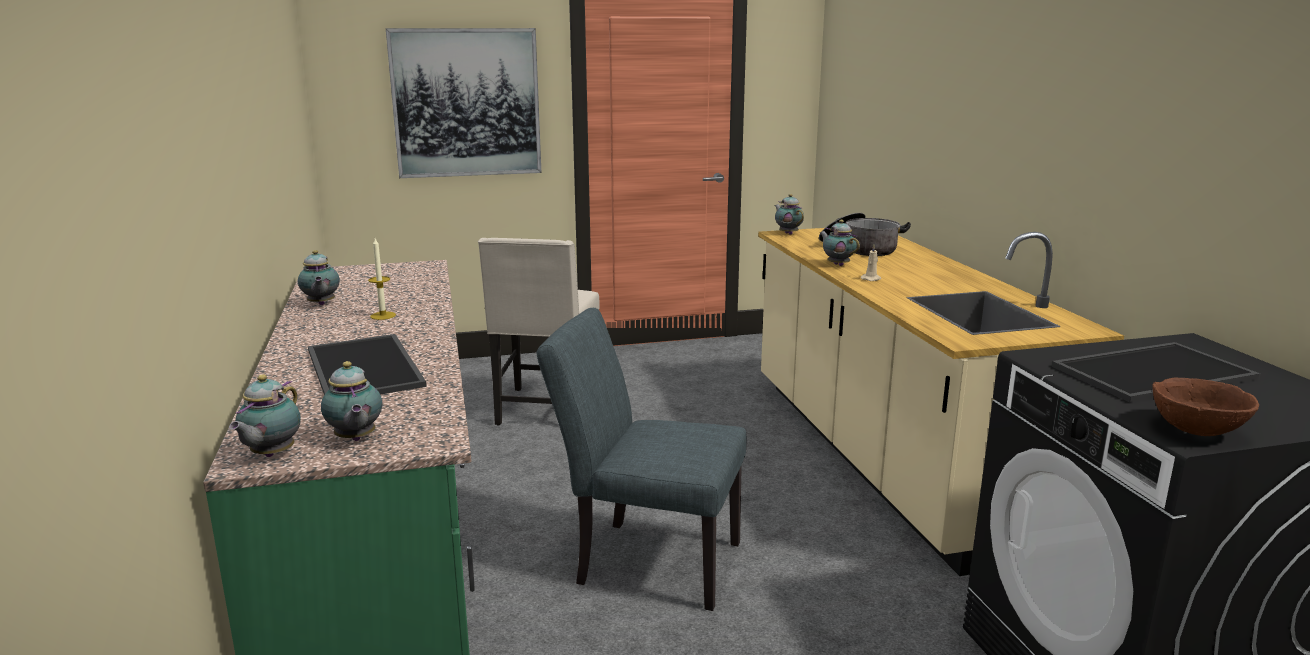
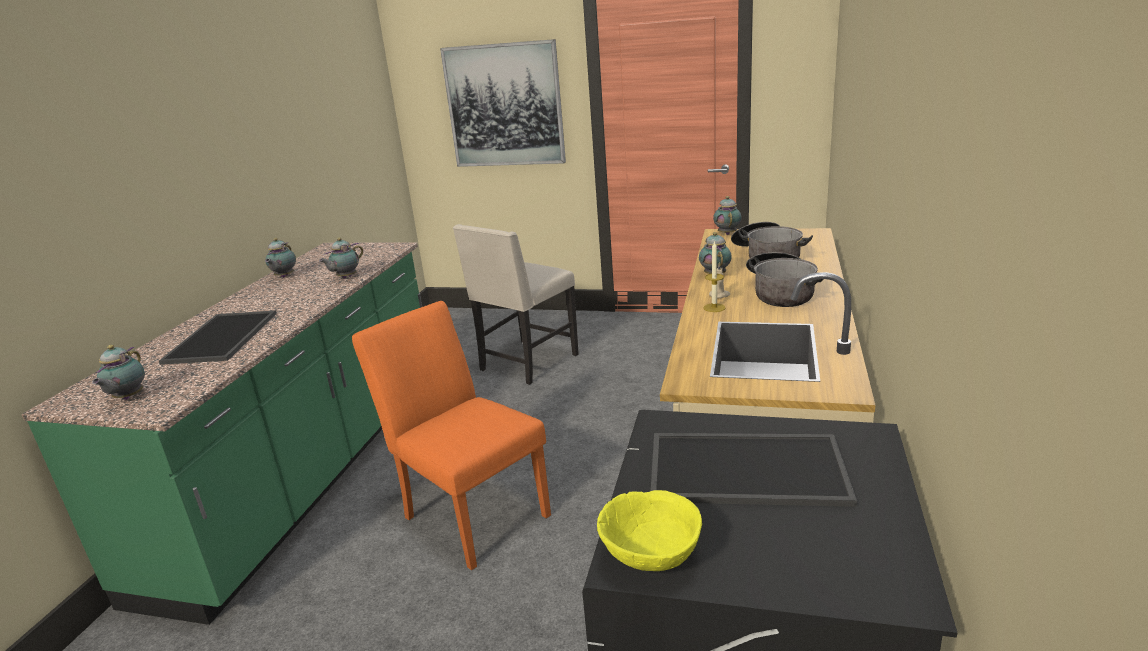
camera: 30 degrees right, 5 degrees up
teapot [229,374,301,457] -> teapot moved to [319,238,363,278]
candle [368,238,396,320] -> candle moved to [704,241,726,312]
grey chair [537,308,746,611] -> orange chair [352,301,551,570]
brown bowl [1152,377,1259,436] -> yellow bowl [597,490,702,571]
none -> cooking pot [746,252,823,307]

